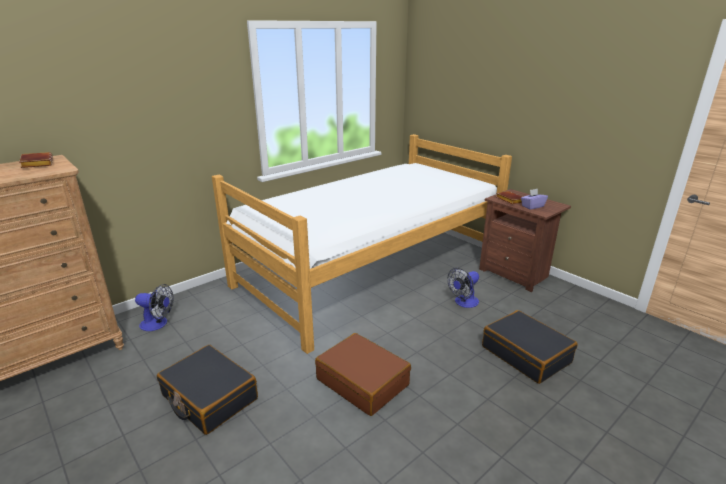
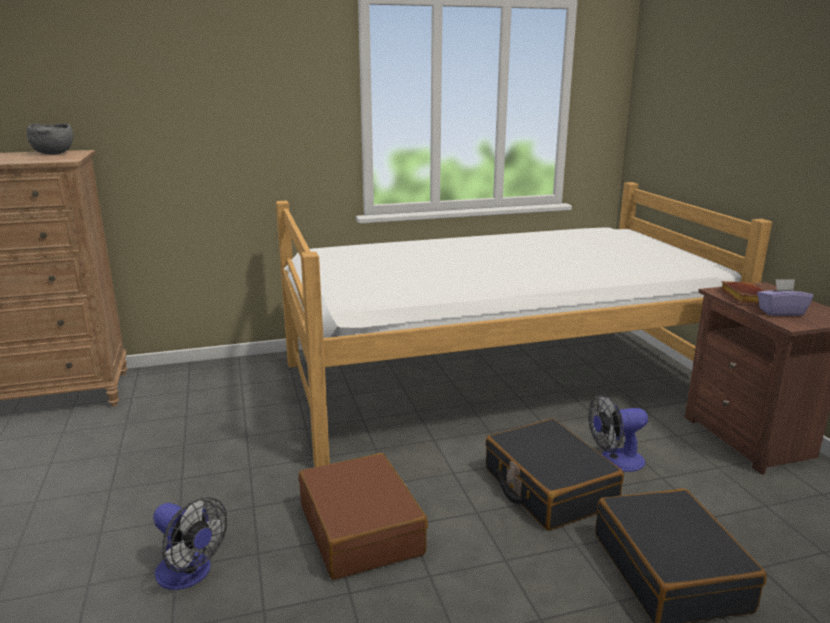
camera: 25 degrees right, 5 degrees down
brown book [19,152,53,168] -> grey bowl [27,123,73,155]
fan [135,284,174,331] -> fan moved to [153,497,227,590]
black suitcase [157,345,258,435] -> black suitcase moved to [485,419,624,530]

